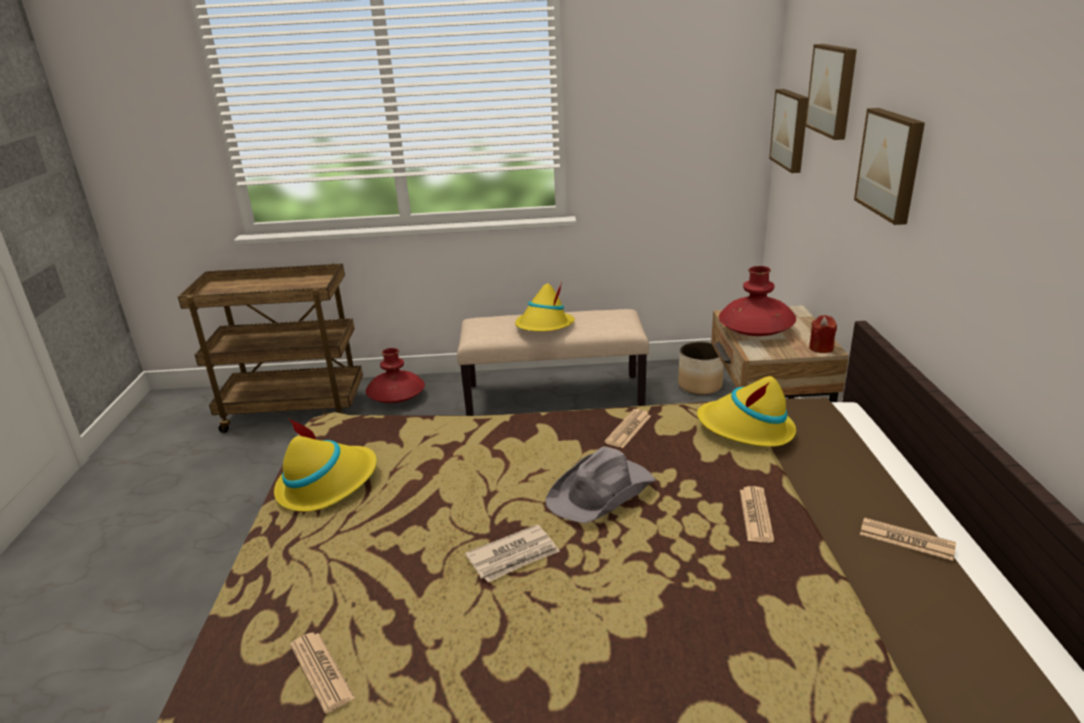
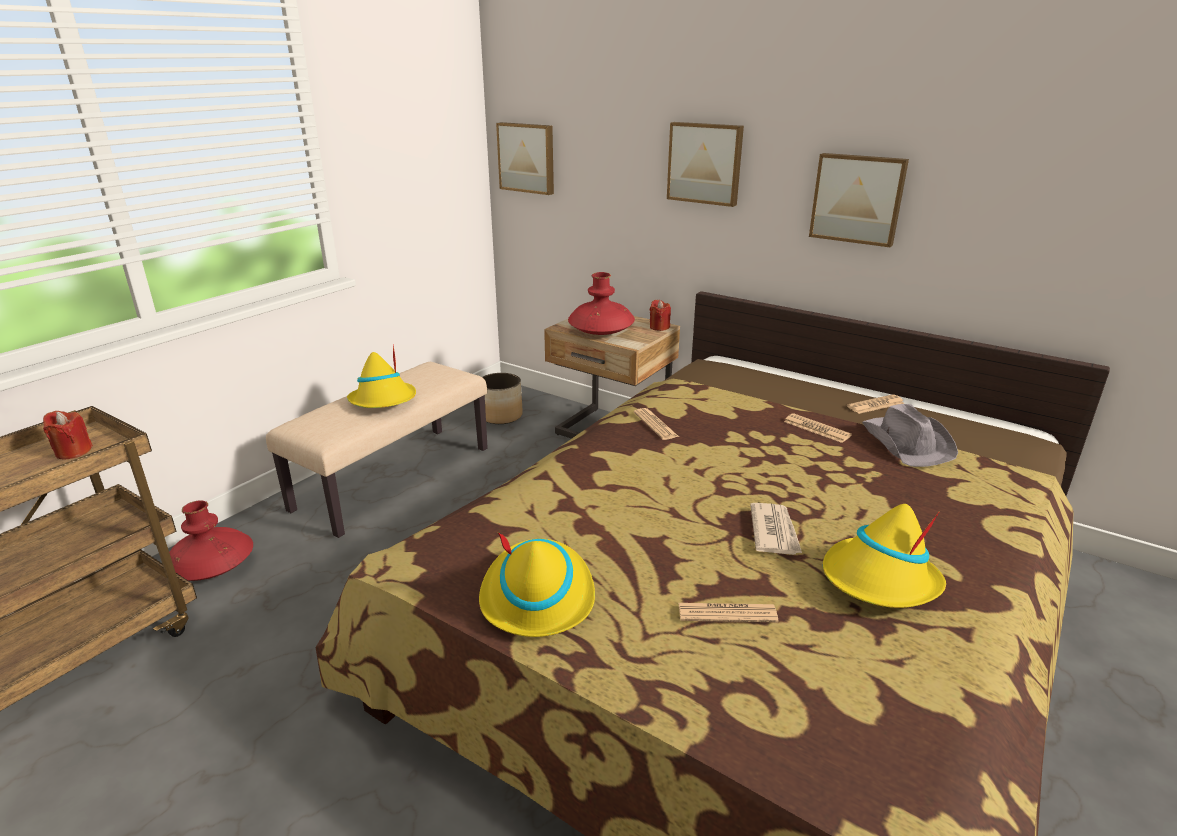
camera: 55 degrees left, 0 degrees up
newspaper [290,632,355,713] -> newspaper moved to [679,603,778,622]
grey hat [546,446,655,524] -> grey hat moved to [862,404,958,467]
yellow hat [697,376,796,447] -> yellow hat moved to [823,504,946,608]
picture [805,44,857,140] -> picture moved to [809,153,909,247]
none -> red candle [43,411,93,460]

